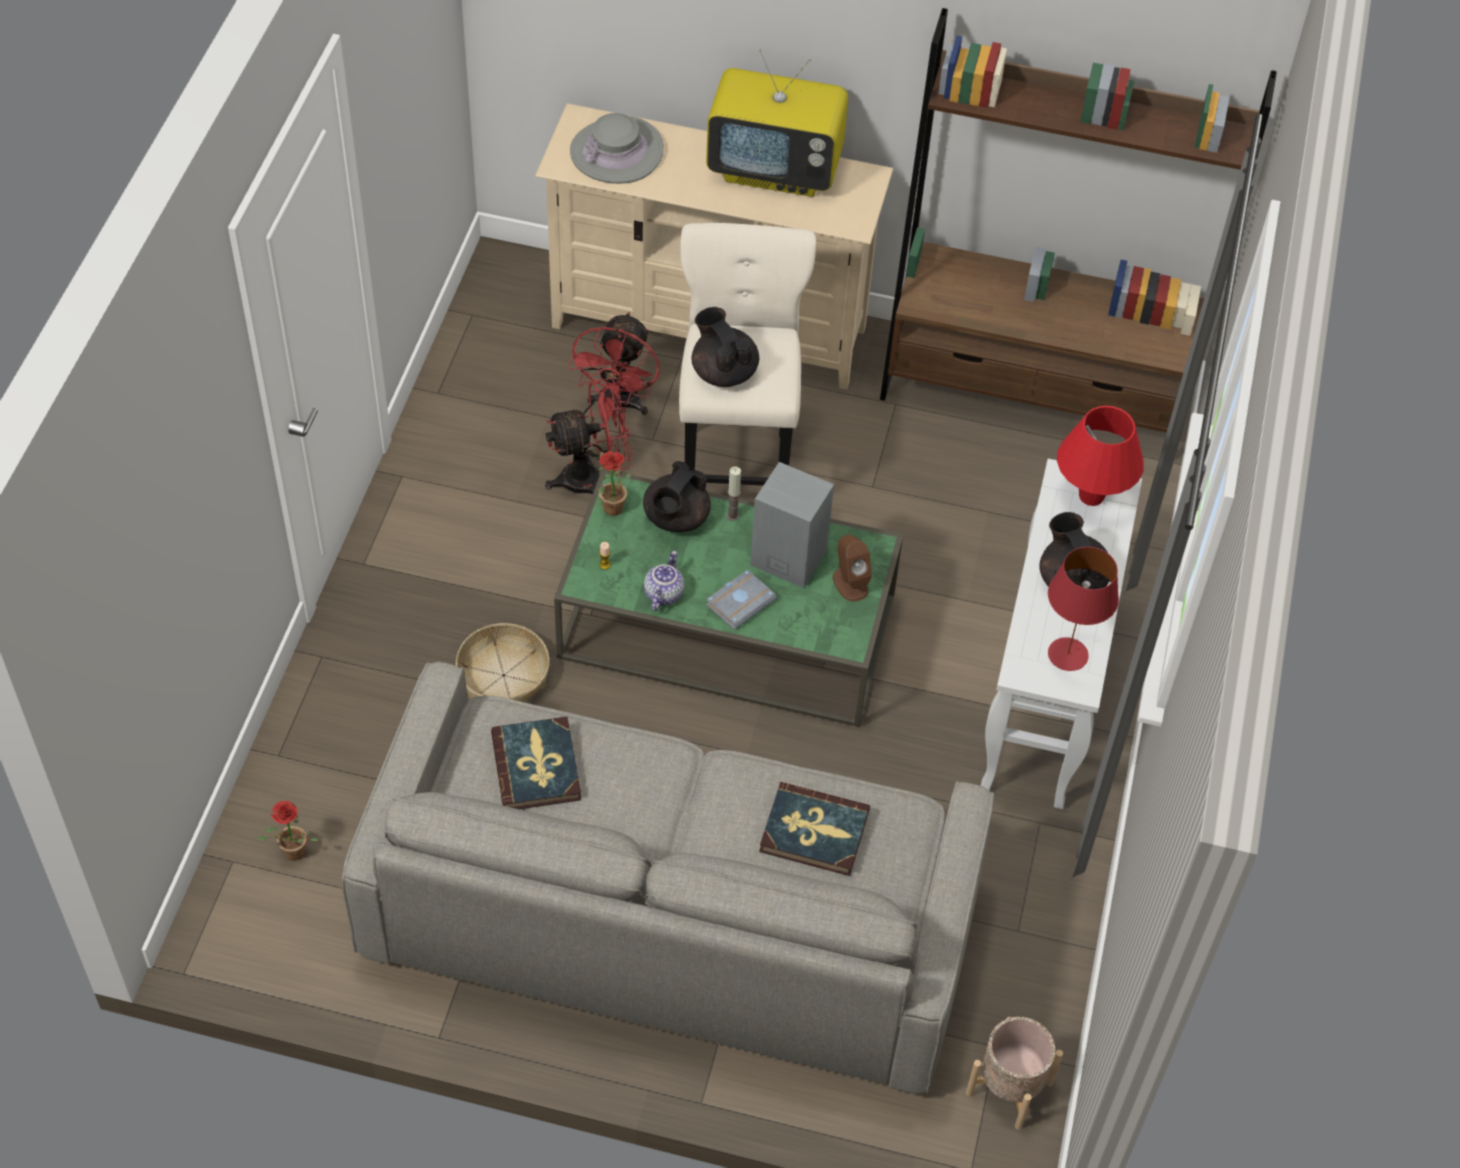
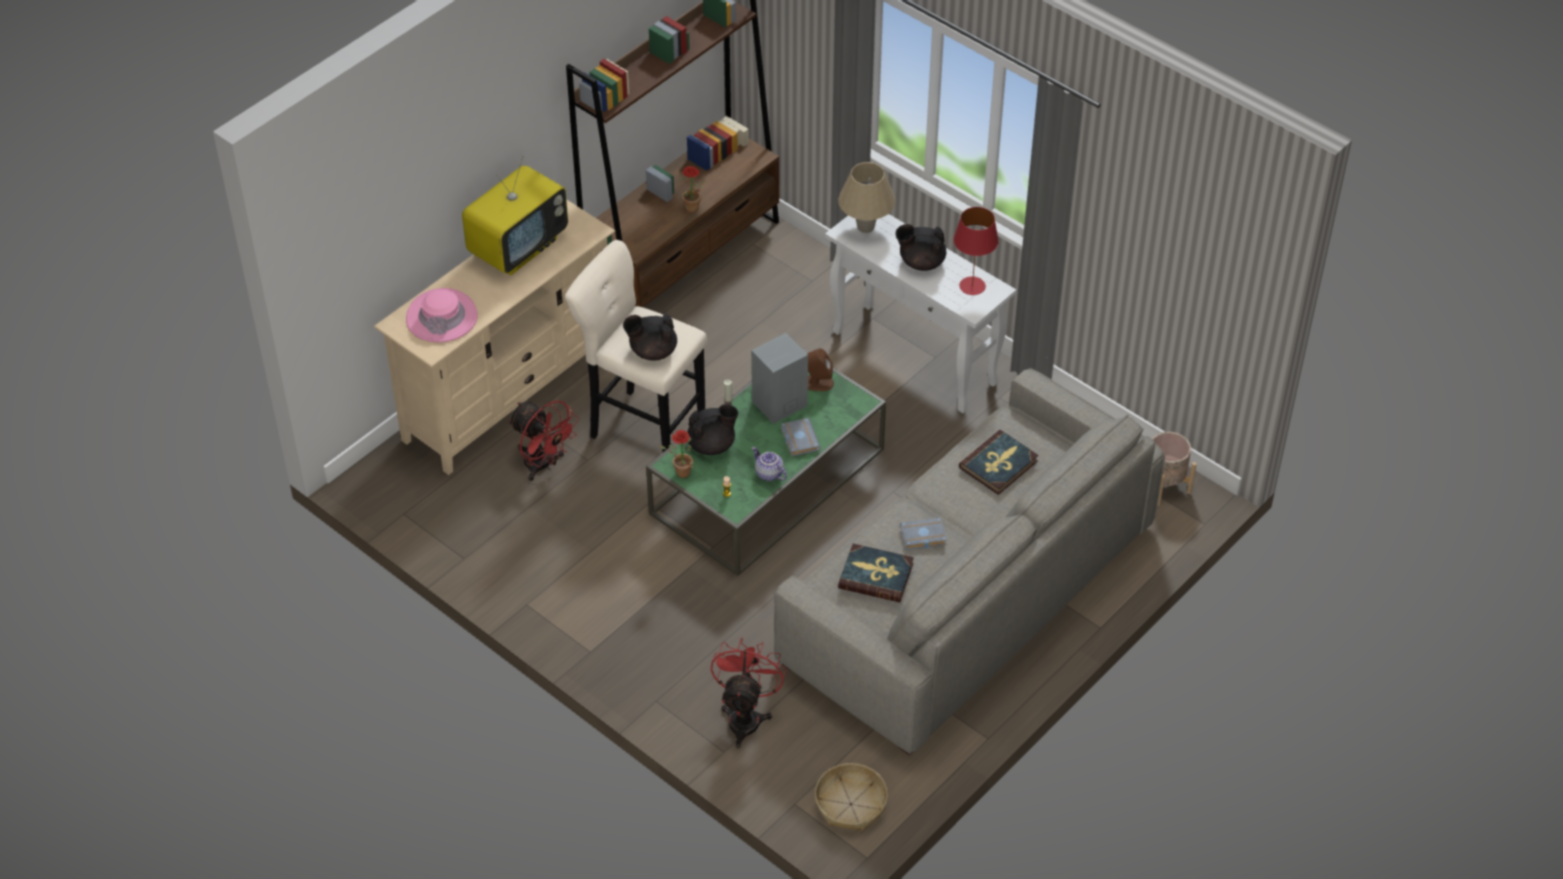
camera: 60 degrees left, 5 degrees down
potted plant [257,801,319,861] -> potted plant moved to [680,166,706,213]
basket [456,623,550,702] -> basket moved to [815,763,888,831]
red fan [545,378,633,494] -> red fan moved to [711,638,786,748]
grey hat [570,113,664,184] -> pink hat [406,288,478,343]
black teapot [643,461,711,532] -> black teapot turned 75 degrees counterclockwise [687,404,738,455]
red table lamp [1057,406,1144,506] -> beige table lamp [838,162,896,233]
none -> grey book [900,518,947,550]

